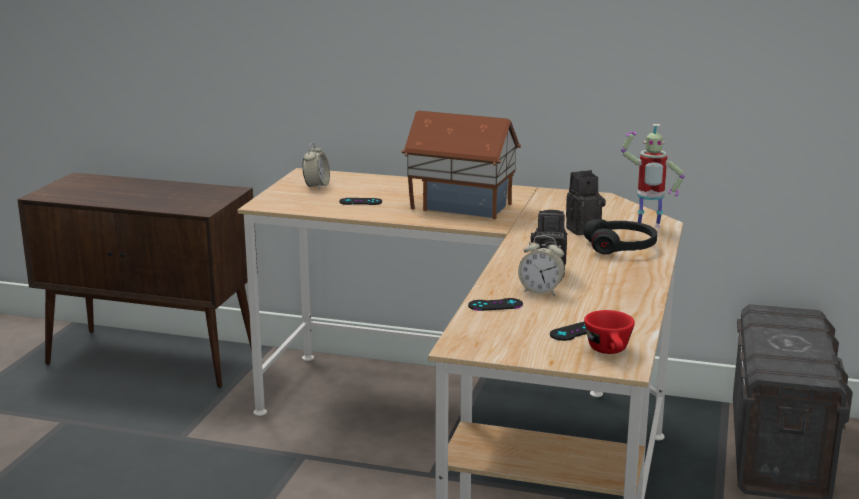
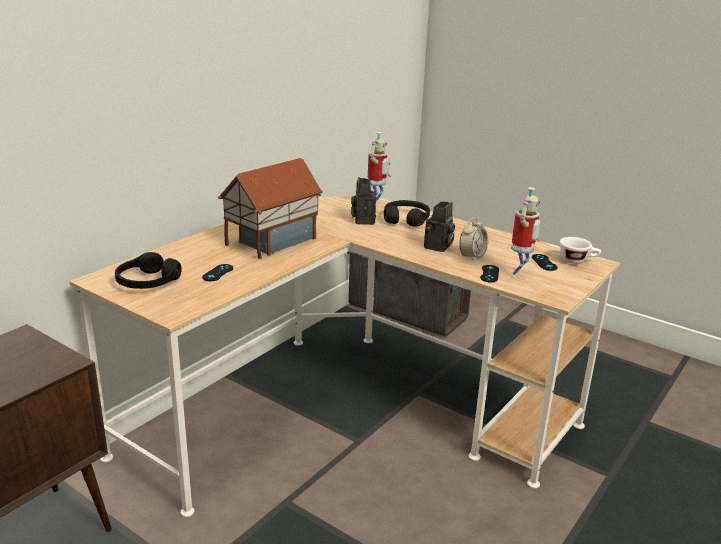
camera: 70 degrees left, 5 degrees up
alarm clock [302,143,330,190] -> black headphones [115,252,182,289]
red cup [584,310,635,354] -> white cup [560,237,601,264]
none -> toy robot [511,187,540,278]

